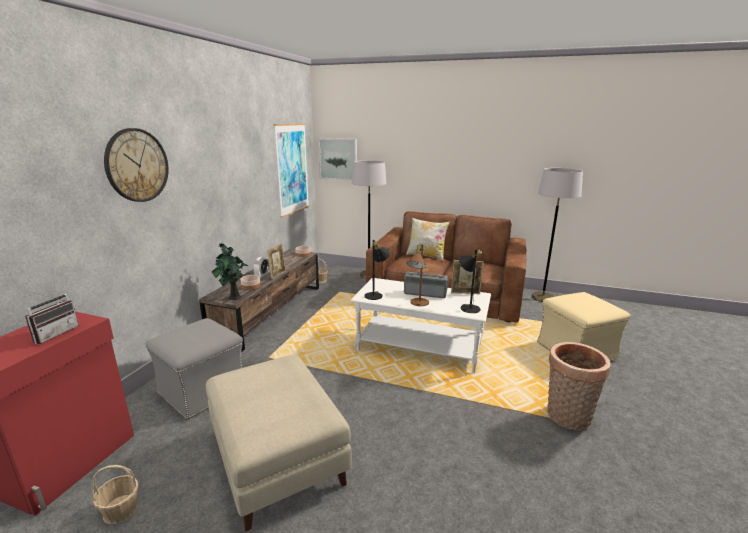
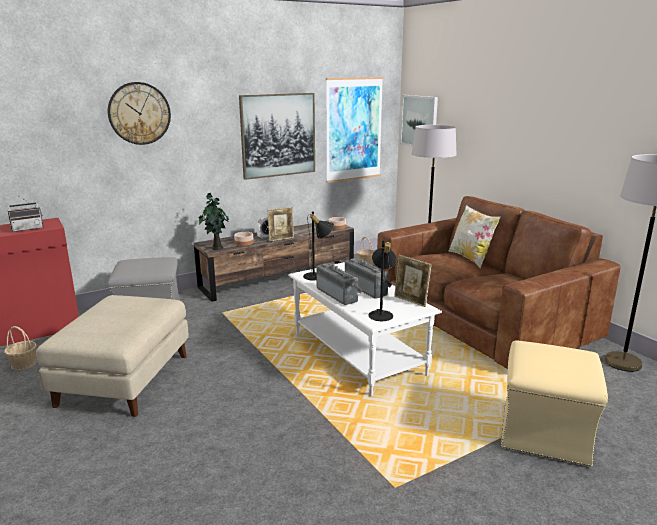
camera: 40 degrees right, 0 degrees up
brown table lamp [407,244,429,306] -> radio [316,263,362,305]
basket [547,342,611,430] -> none
none -> picture [239,93,315,180]

